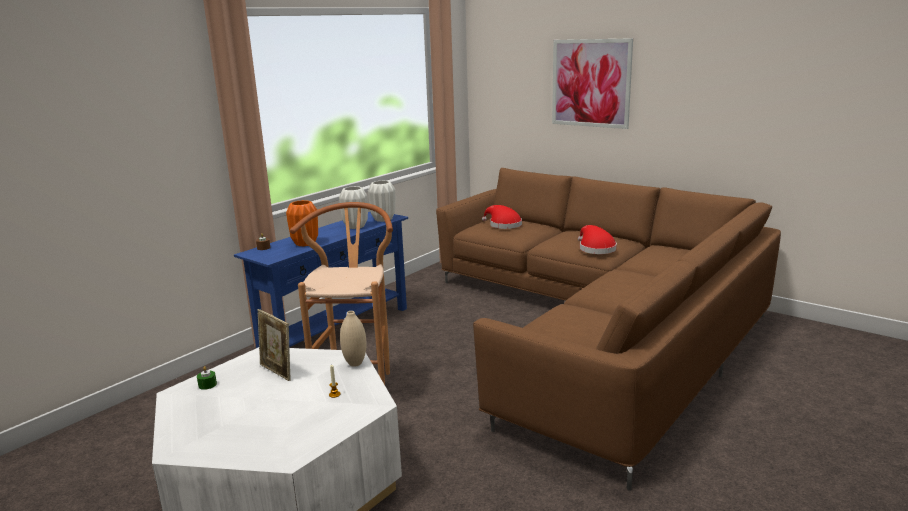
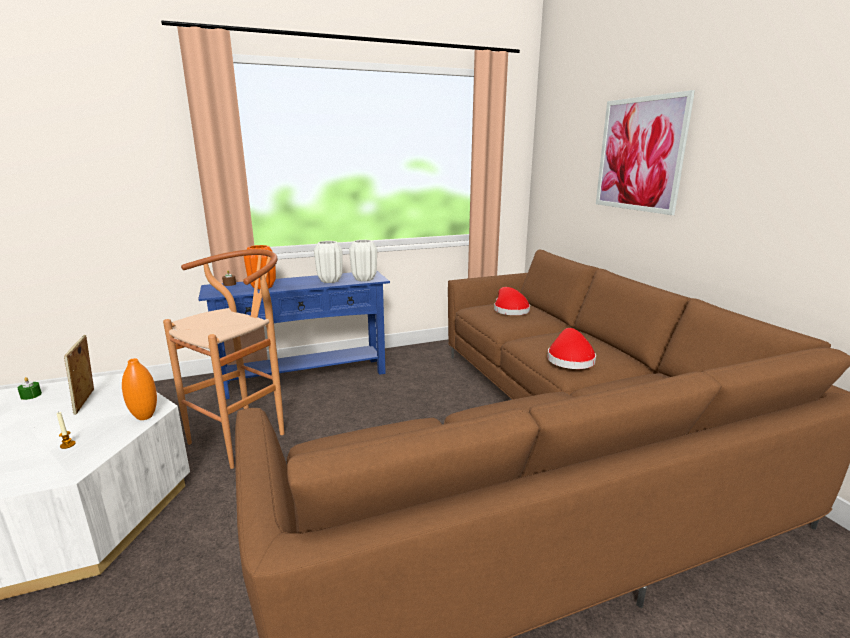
camera: 30 degrees right, 0 degrees up
beige vase [340,311,366,367] -> orange vase [122,358,157,420]

